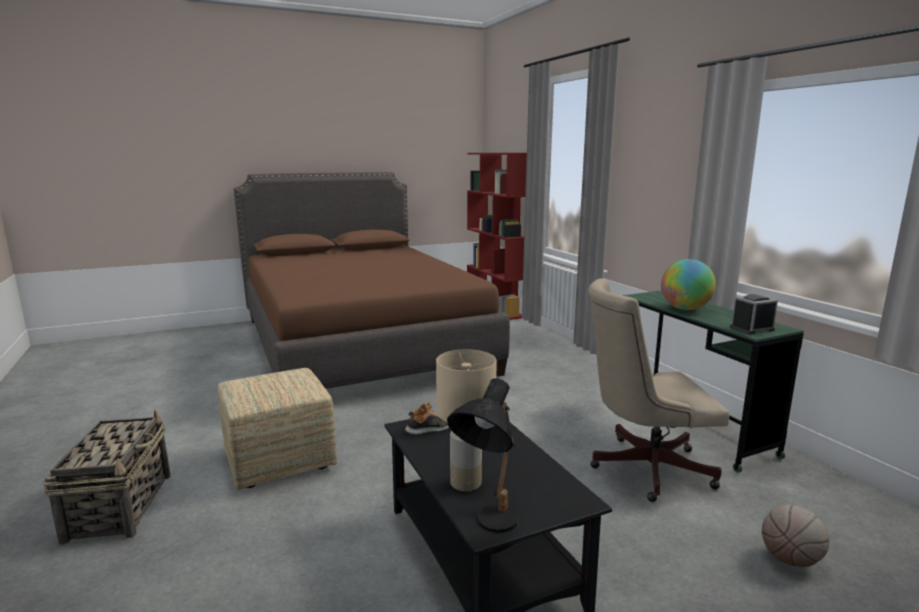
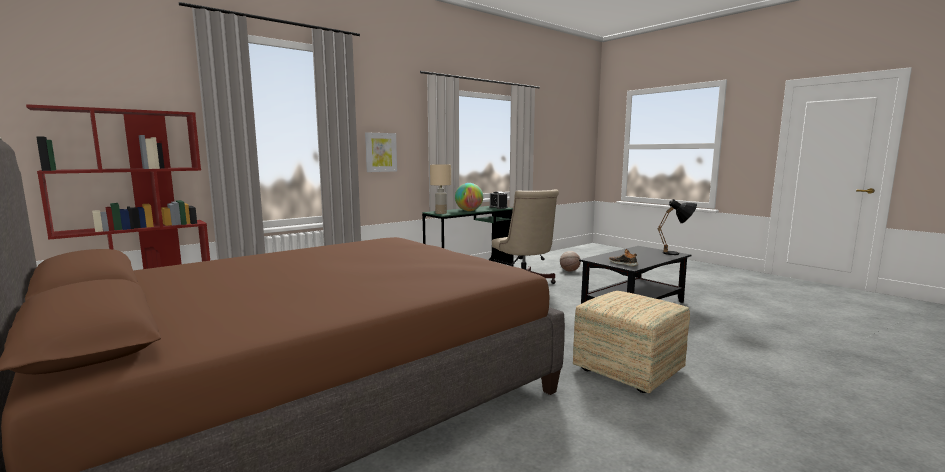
camera: 105 degrees left, 5 degrees down
basket [43,410,171,545] -> none
beige table lamp [436,350,497,492] -> beige table lamp moved to [430,164,451,214]
none -> picture [365,132,397,172]

